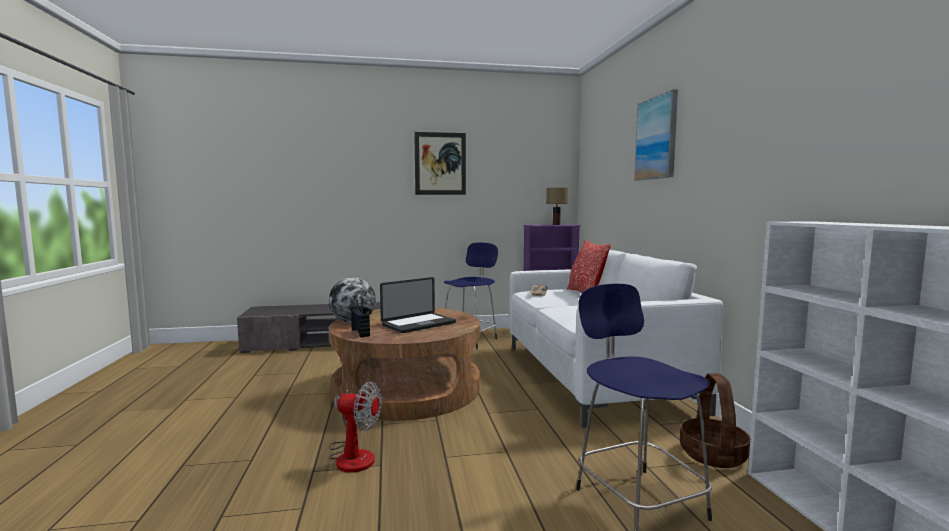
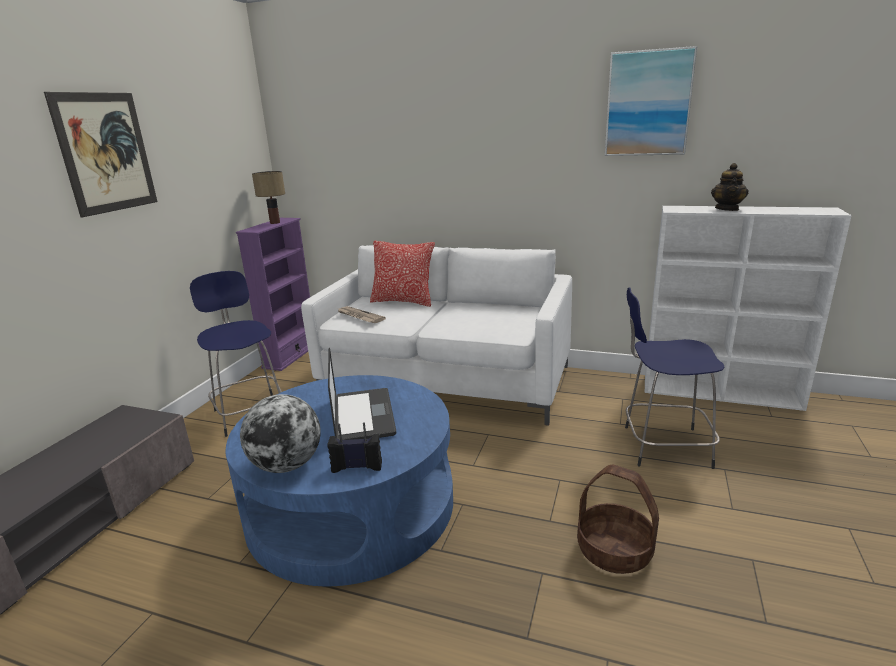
camera: 60 degrees left, 15 degrees up
brown coffee table [329,308,480,421] -> blue coffee table [225,375,453,586]
fan [329,382,382,473] -> none
picture [634,89,678,181] -> picture moved to [605,46,697,156]
basket [680,373,750,468] -> basket moved to [577,465,659,574]
none -> teapot [711,163,749,211]

